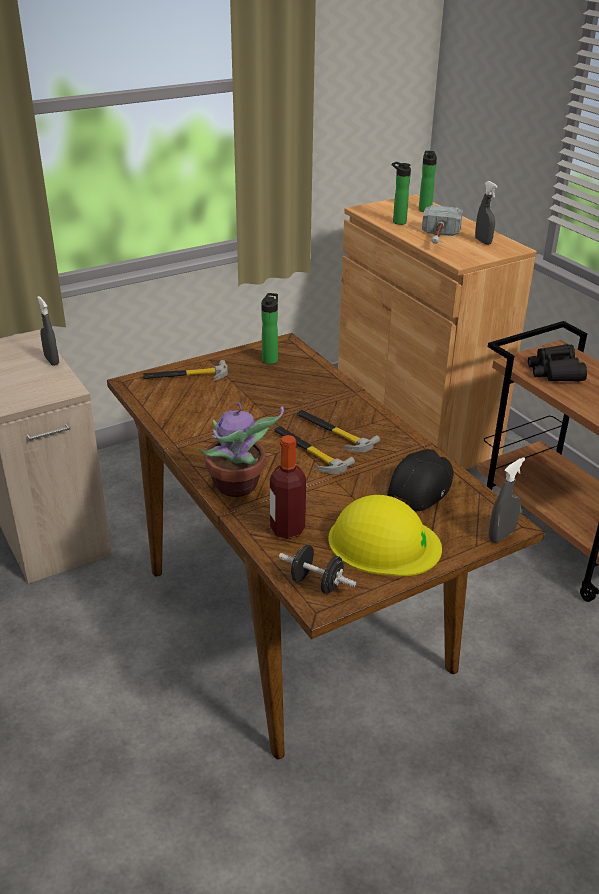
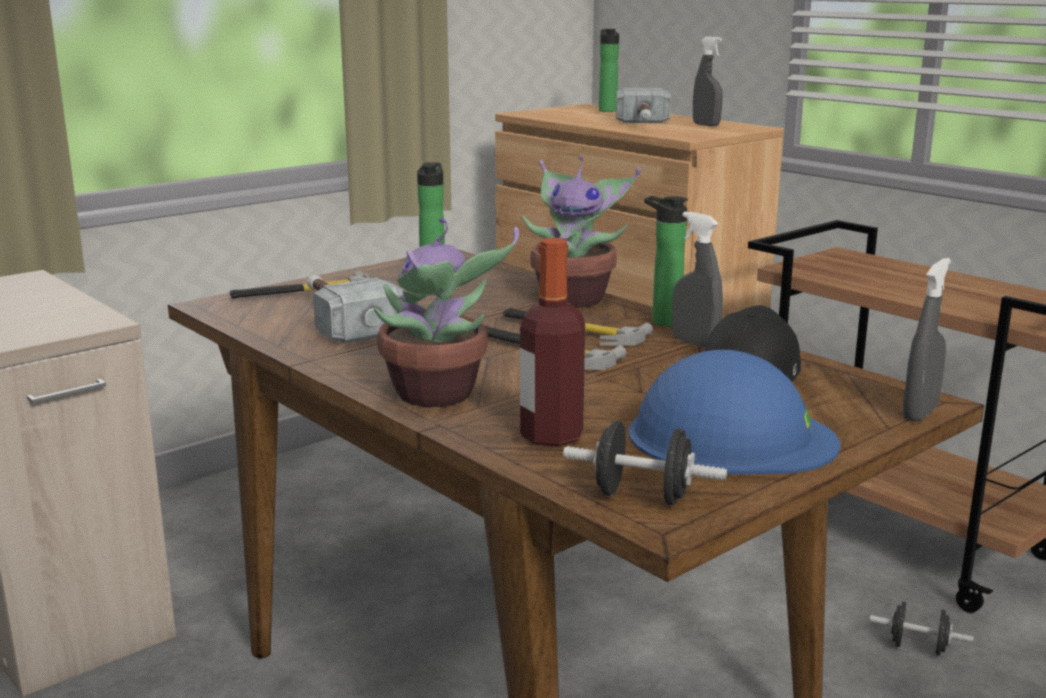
camera: 10 degrees left, 15 degrees down
grey spray bottle [37,296,59,366] -> grey spray bottle moved to [672,212,723,348]
yellow hard hat [328,495,442,576] -> blue hard hat [629,350,841,475]
bottle [392,162,411,225] -> bottle moved to [644,196,688,326]
black binoculars [528,344,587,382] -> none
none -> hammer [307,275,404,343]
none -> potted plant [522,156,641,308]
none -> black dumbbell [870,602,974,656]

